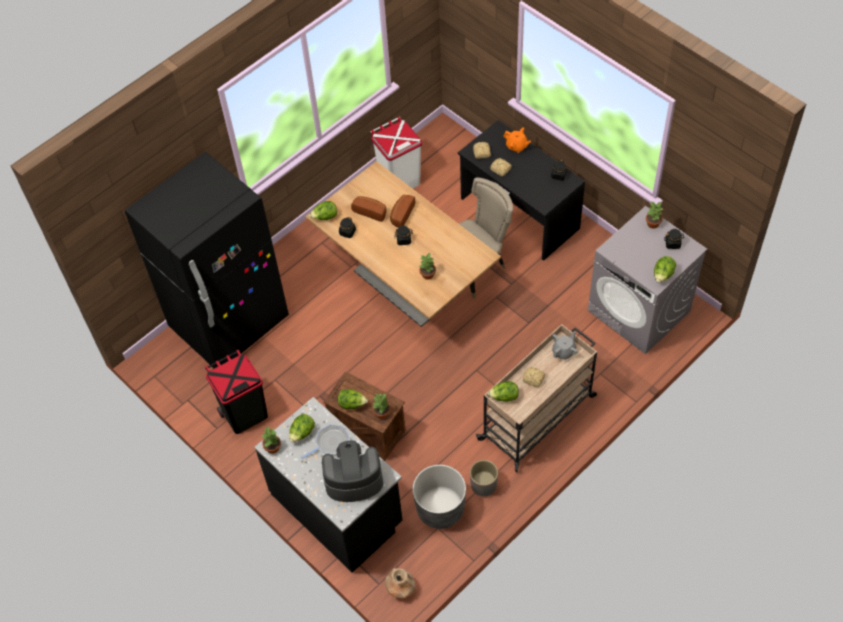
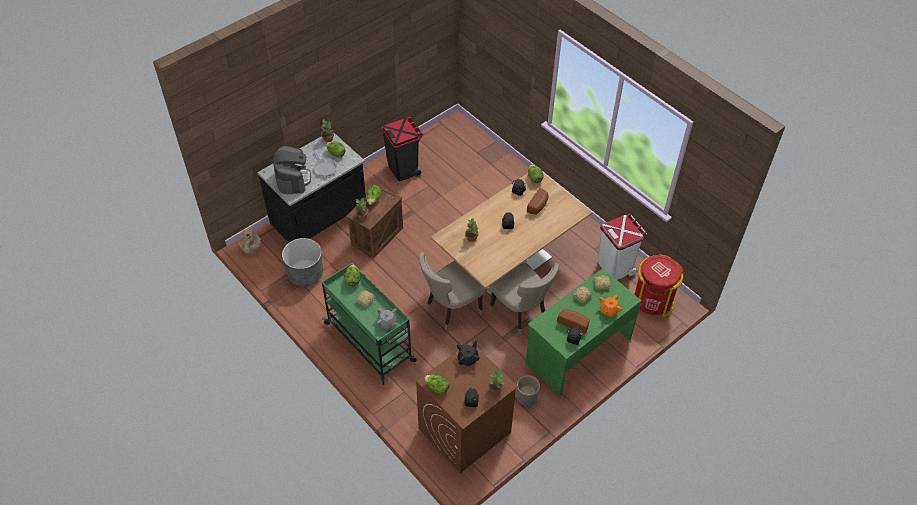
camera: 90 degrees right, 5 degrees down
black fridge [125,152,289,369] -> none
bread [390,195,415,228] -> bread moved to [557,309,590,334]
black desk [458,120,585,261] -> green desk [525,268,642,396]
grey planter [470,460,498,496] -> grey planter moved to [516,375,540,406]
beige cart [476,324,597,472] -> green cart [322,263,417,385]
grey washing machine [588,206,707,354] -> brown washing machine [416,342,518,473]
none -> beige chair [419,252,487,330]
none -> black teapot [457,341,480,366]
none -> red trash can [633,254,684,318]

